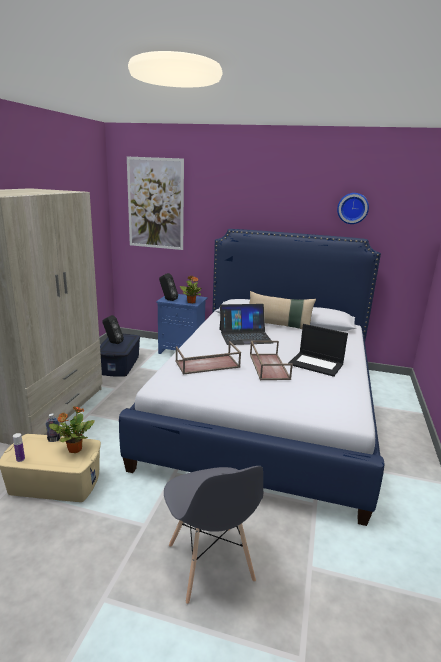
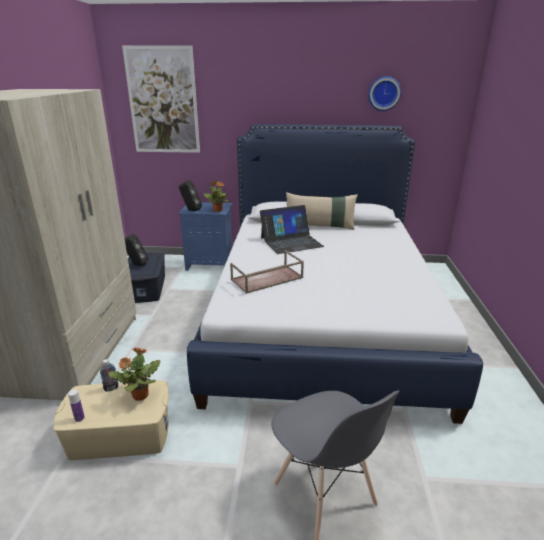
camera: 10 degrees left, 5 degrees up
brown tray [250,341,293,380] -> none
laptop [288,324,348,377] -> none

